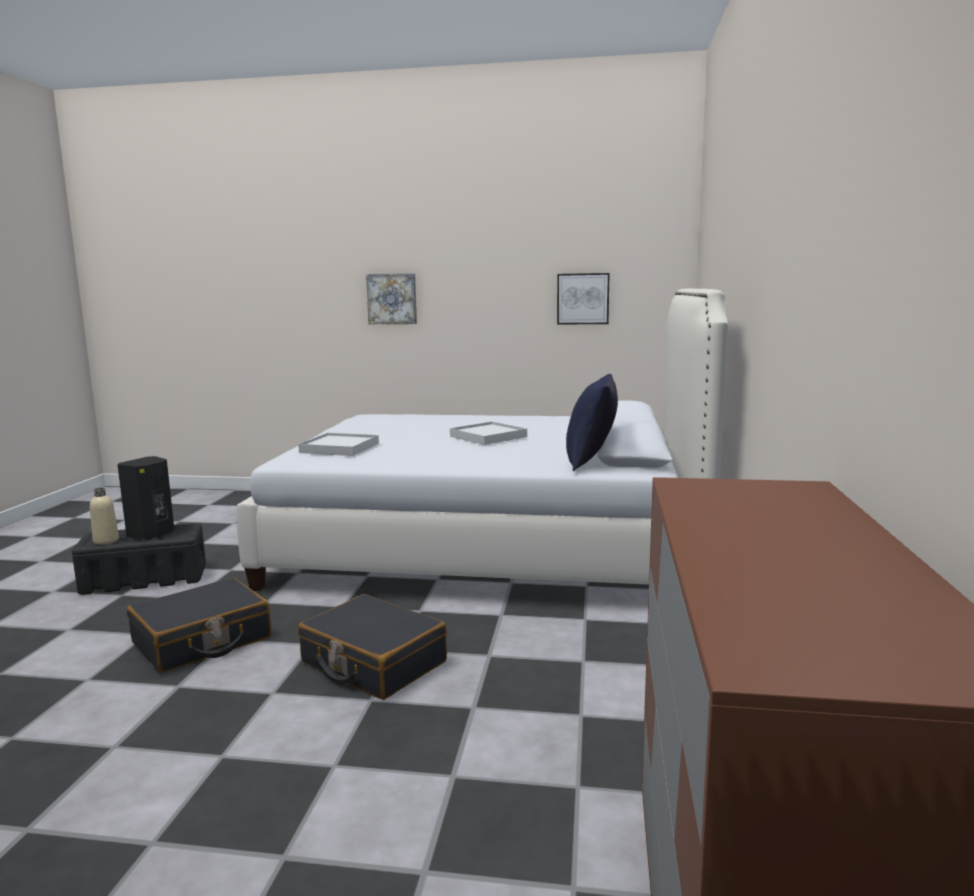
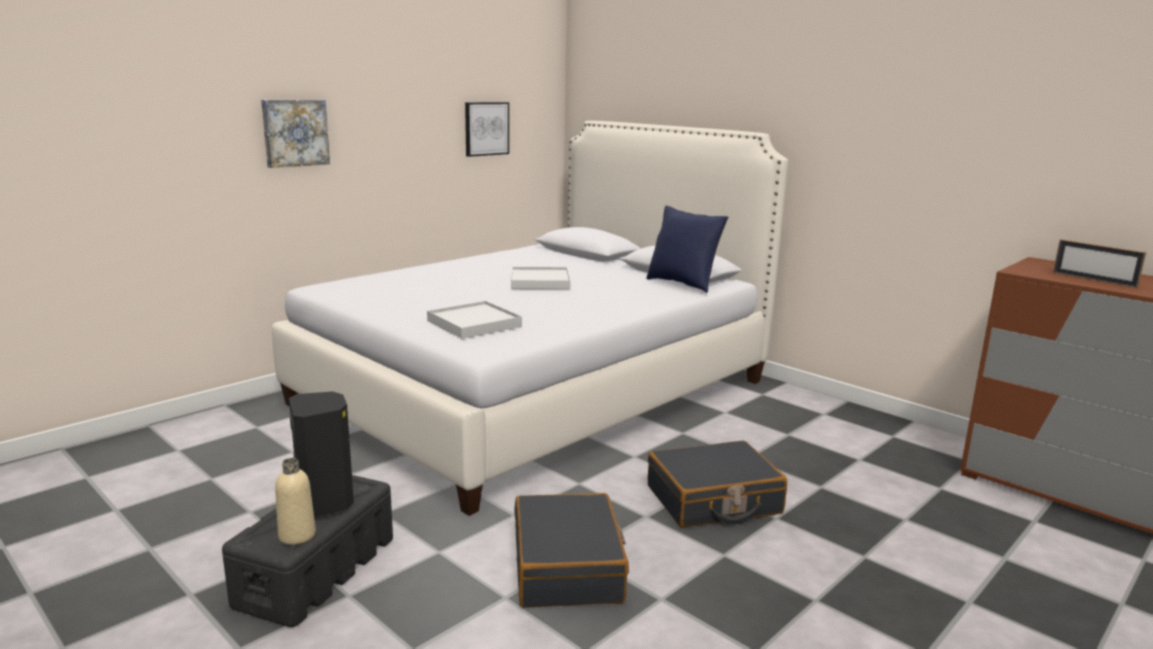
camera: 55 degrees left, 5 degrees up
none -> picture frame [1053,239,1146,288]

